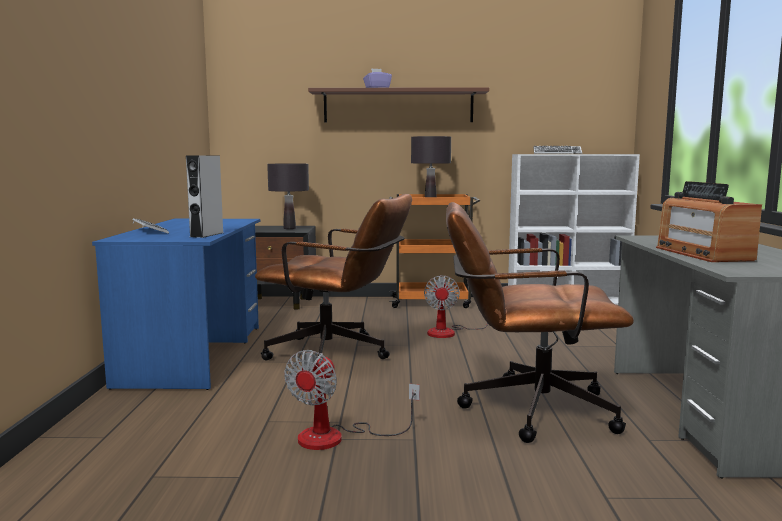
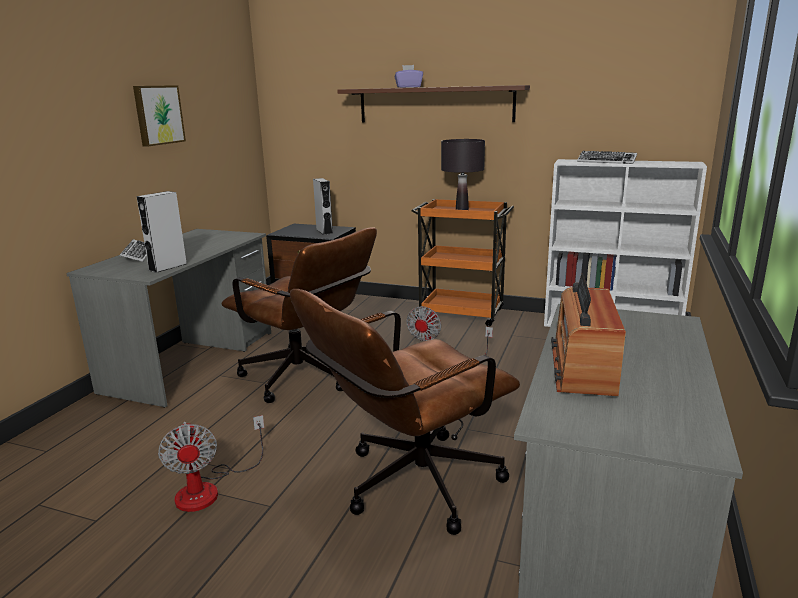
camera: 20 degrees right, 10 degrees up
blue desk [92,219,260,390] -> grey desk [66,229,271,408]
black table lamp [267,164,309,229] -> grey speaker [313,178,333,235]
fan [284,350,420,450] -> fan turned 60 degrees counterclockwise [158,415,264,512]
brown office chair [446,202,634,443] -> brown office chair turned 60 degrees counterclockwise [290,289,520,535]
none -> picture [133,85,186,146]

